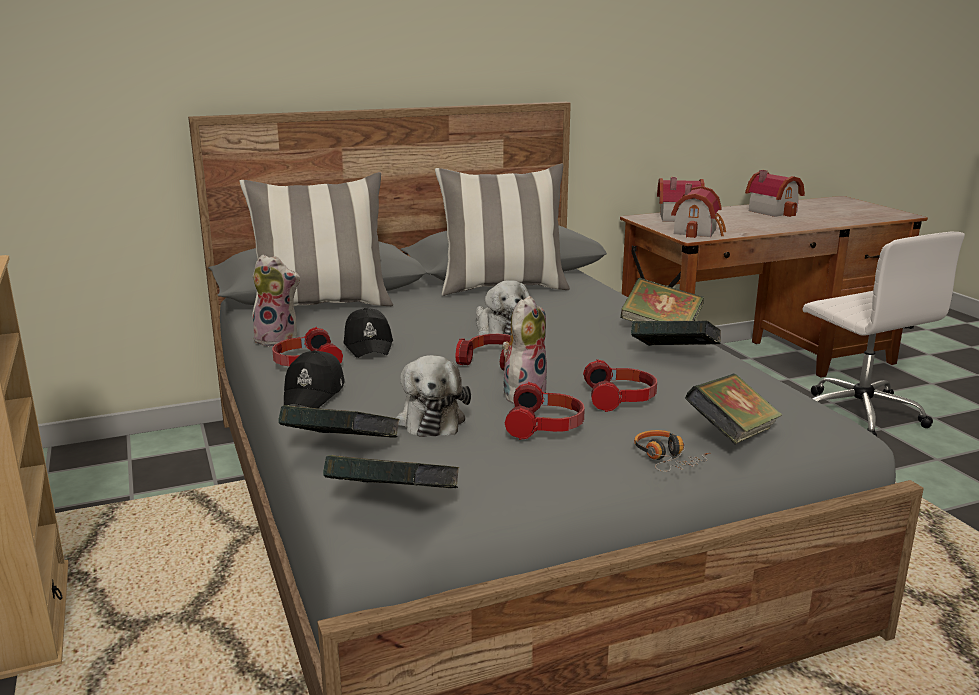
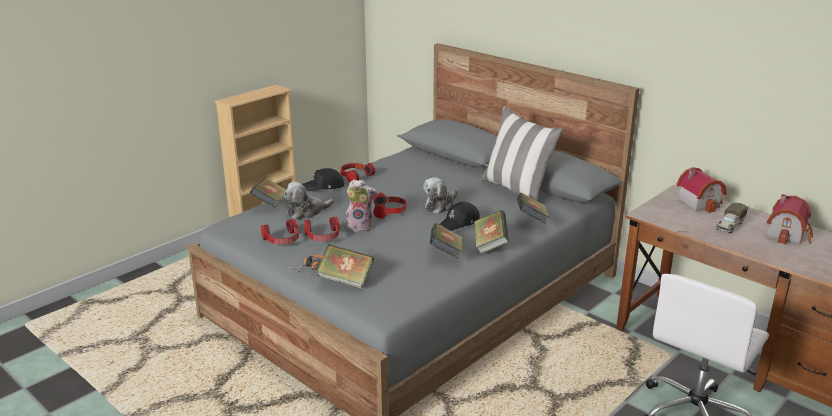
camera: 65 degrees right, 5 degrees up
pillow [240,172,393,316] -> none
plush toy [253,255,300,347] -> none
book [323,455,459,488] -> book moved to [516,193,550,224]
black cap [344,308,393,358] -> black cap moved to [439,202,480,231]
headphones [583,359,657,412] -> headphones moved to [261,219,299,245]
toy house [671,183,726,238] -> none
none -> toy truck [716,202,748,234]

